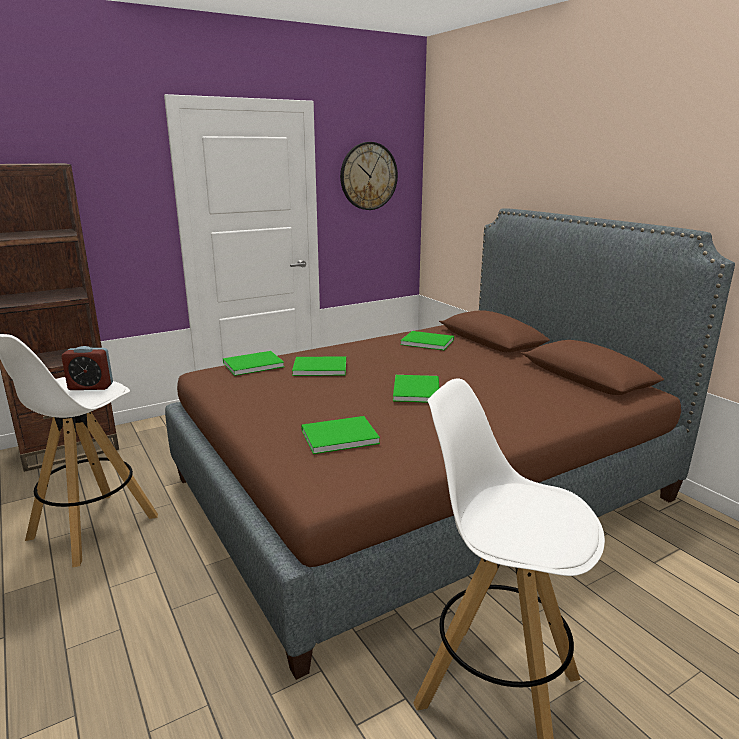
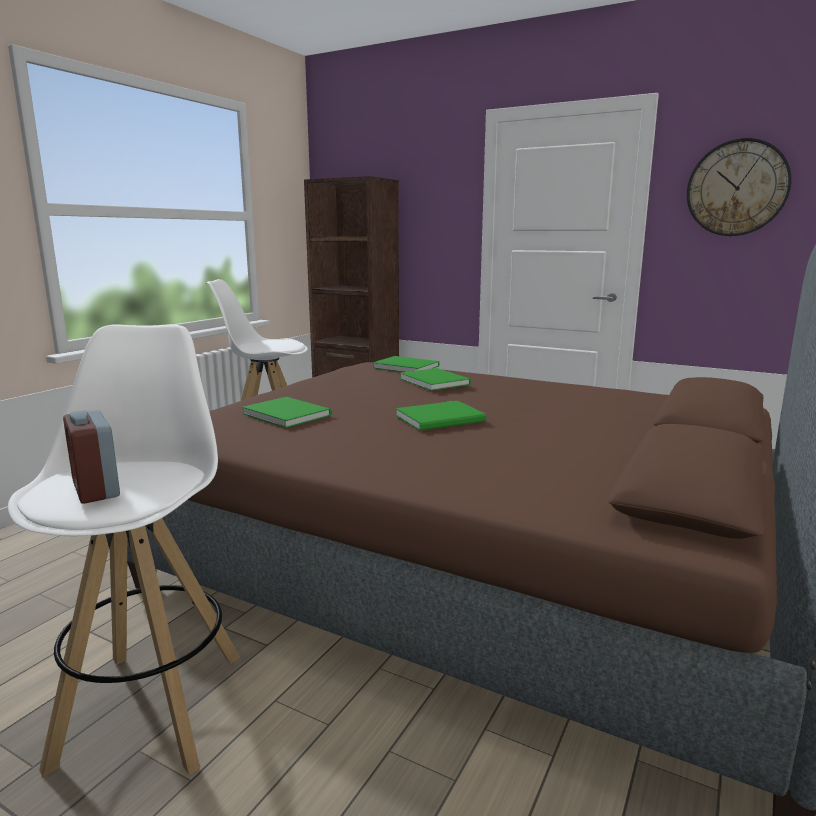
camera: 60 degrees right, 5 degrees down
alarm clock [61,346,113,390] -> alarm clock moved to [63,410,120,504]
green book [400,331,454,350] -> none

